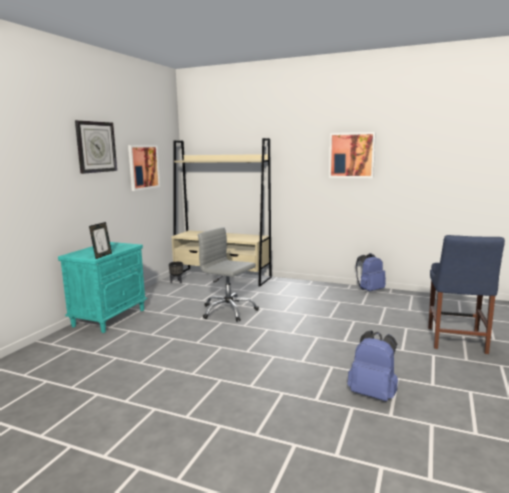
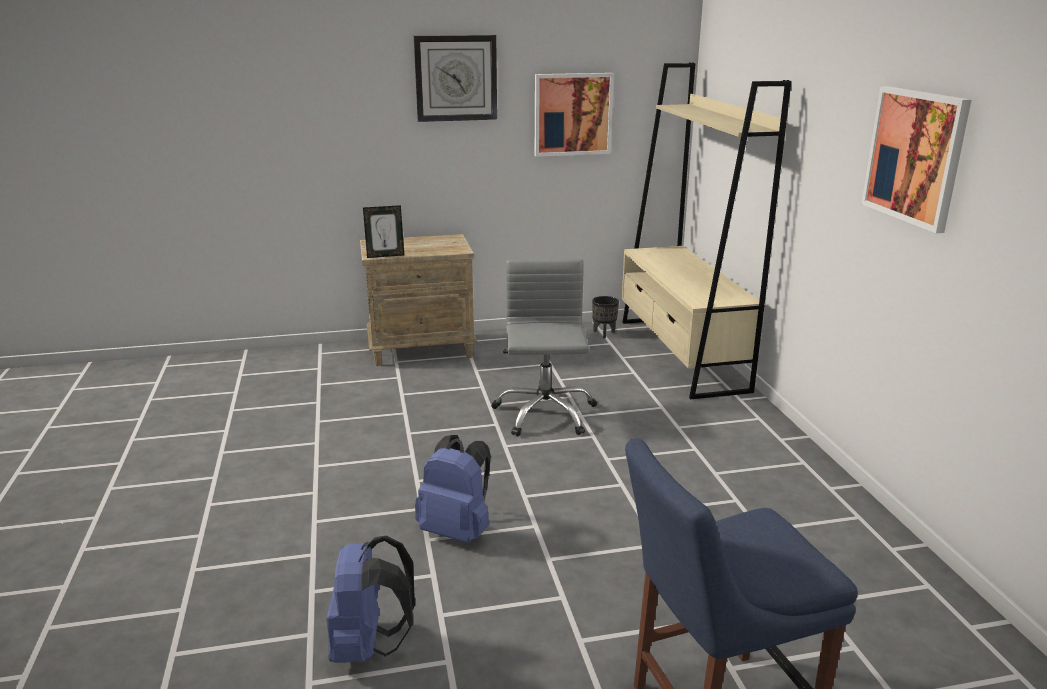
camera: 55 degrees right, 10 degrees up
turquoise nightstand [58,242,148,333] -> beige nightstand [360,234,478,366]
blue backpack [356,253,386,291] -> blue backpack moved to [415,435,491,543]

